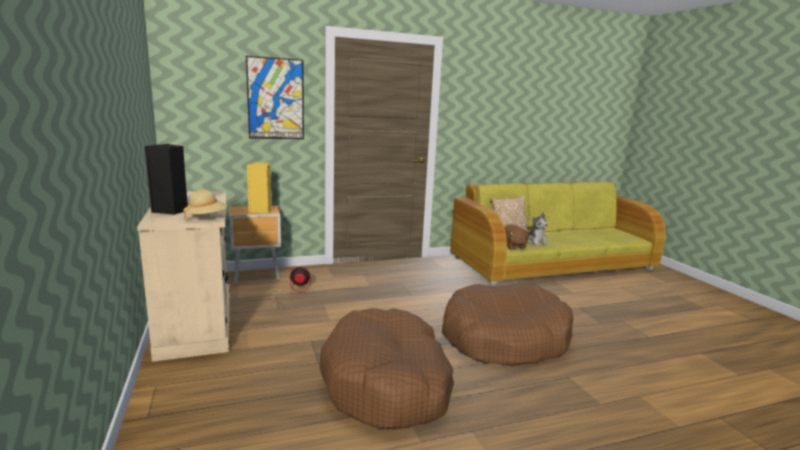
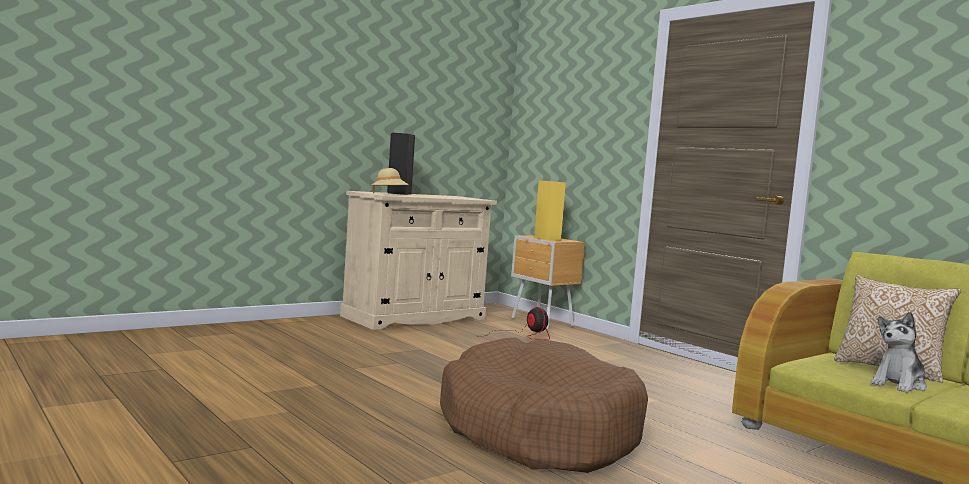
camera: 70 degrees right, 10 degrees down
picture [246,56,304,139] -> none
brown dog bed [319,308,454,429] -> none
brown plush toy [504,224,530,250] -> none

